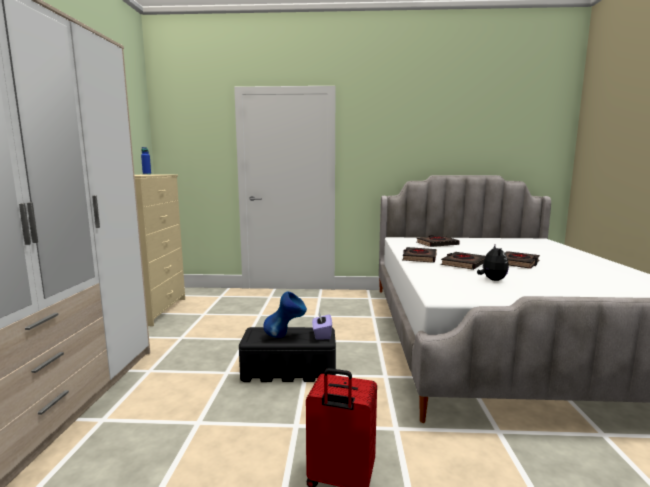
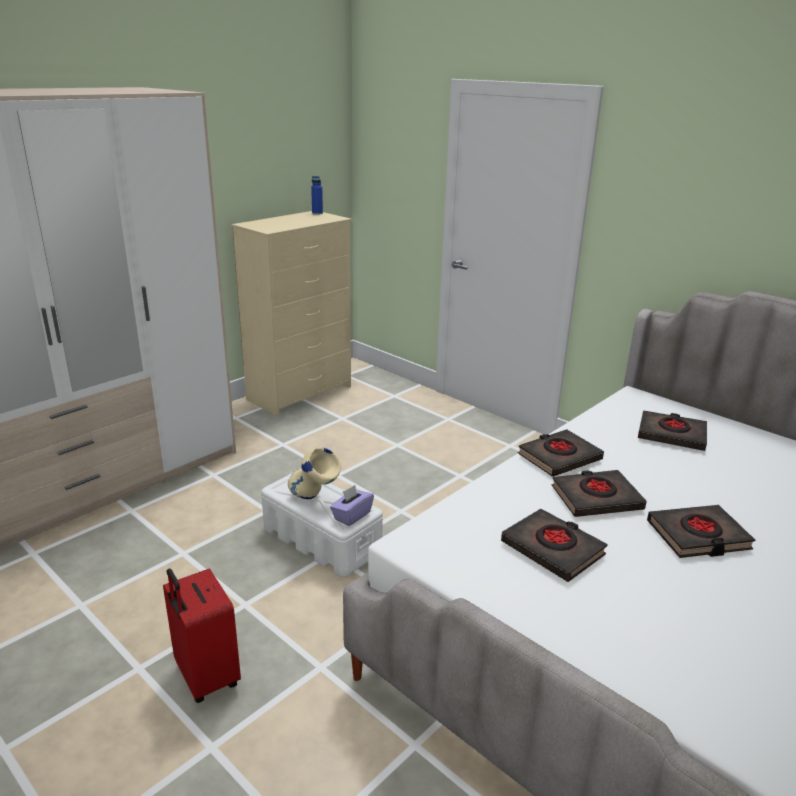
camera: 40 degrees right, 15 degrees up
black storage box [239,327,336,382] -> white storage box [261,472,383,577]
blue vase [263,292,307,338] -> beige vase [288,447,341,499]
plush toy [477,245,509,281] -> black book [501,509,608,582]

